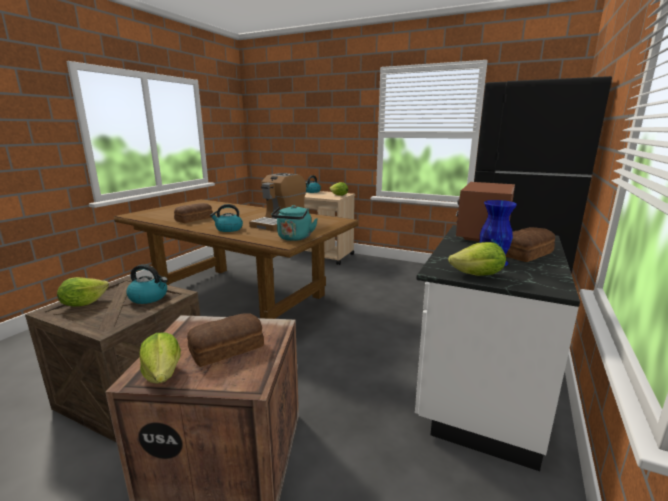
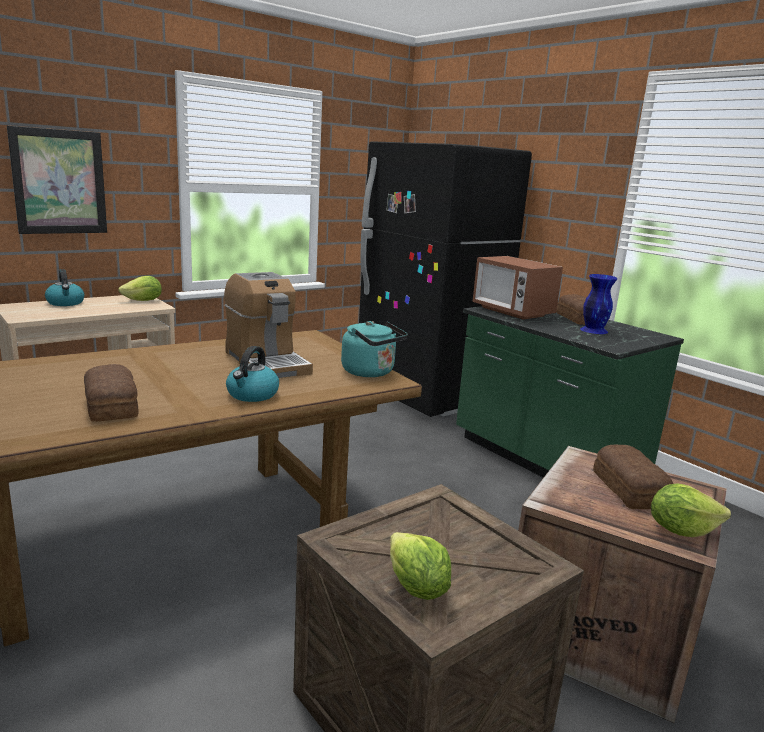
camera: 65 degrees left, 0 degrees up
kettle [126,264,168,304] -> none
white counter [415,225,580,471] -> green counter [456,306,684,478]
lettuce [448,242,506,276] -> none
none -> picture [7,125,107,234]

